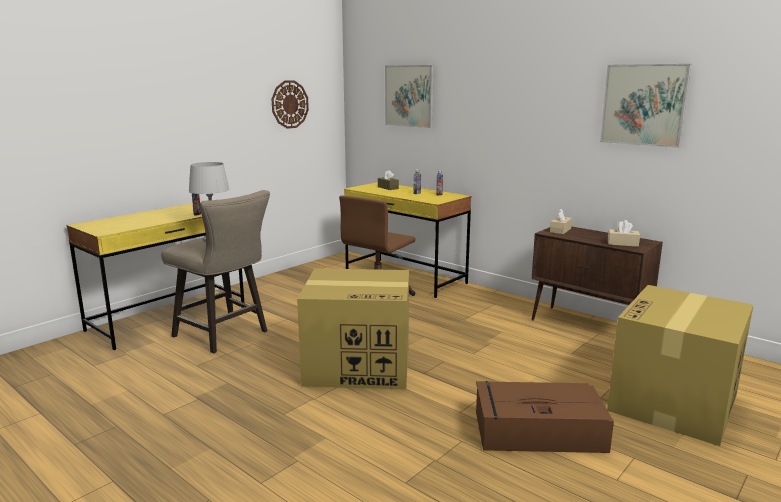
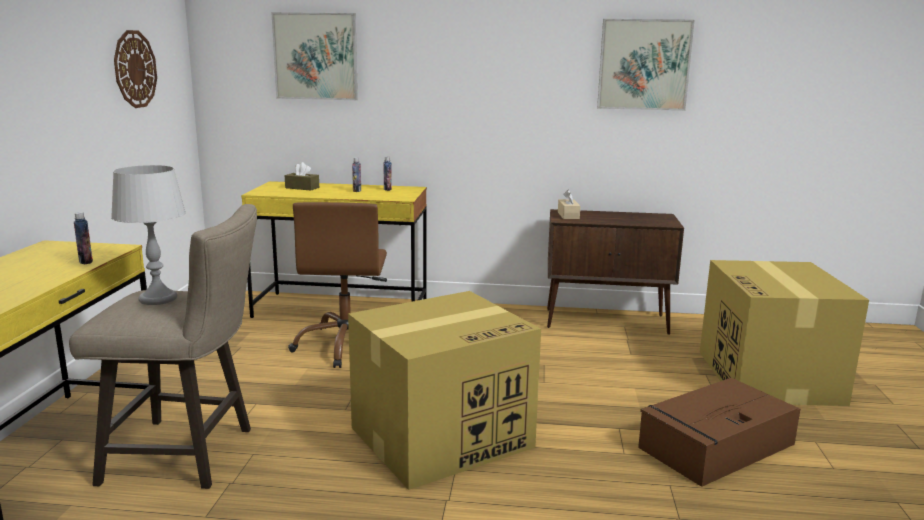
camera: 35 degrees left, 0 degrees up
beige tissue box [608,220,640,247] -> none

